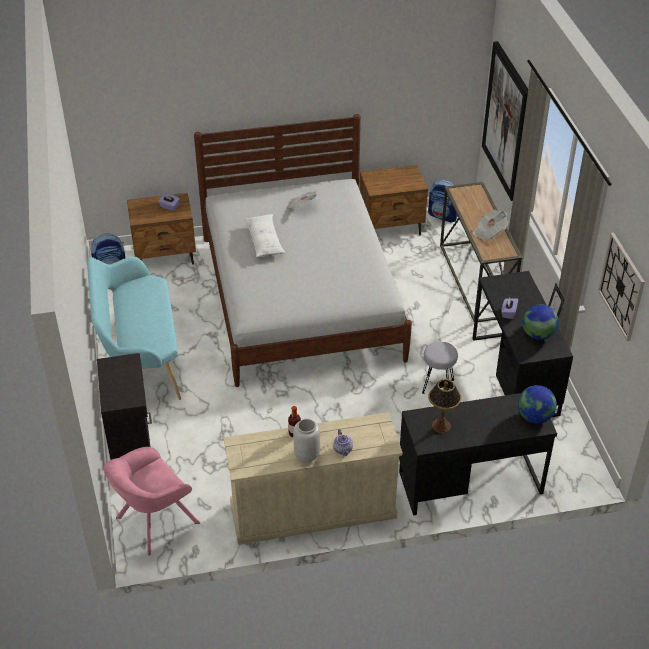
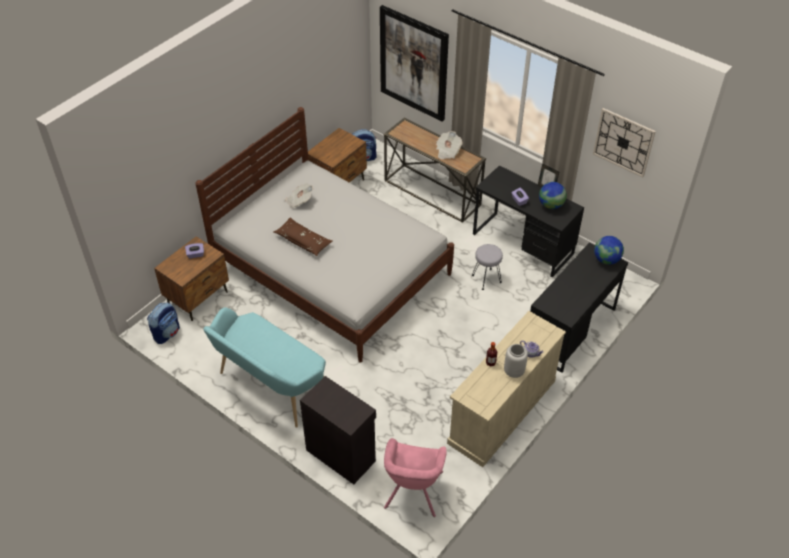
camera: 40 degrees left, 5 degrees up
white pillow [244,214,286,257] -> brown pillow [274,217,333,256]
table lamp [429,379,461,433] -> none

